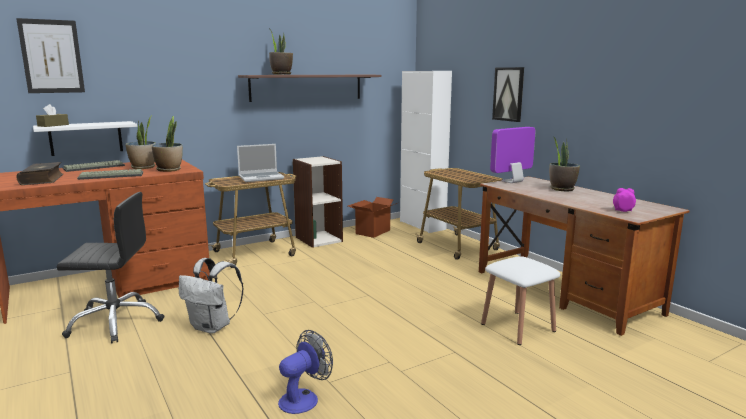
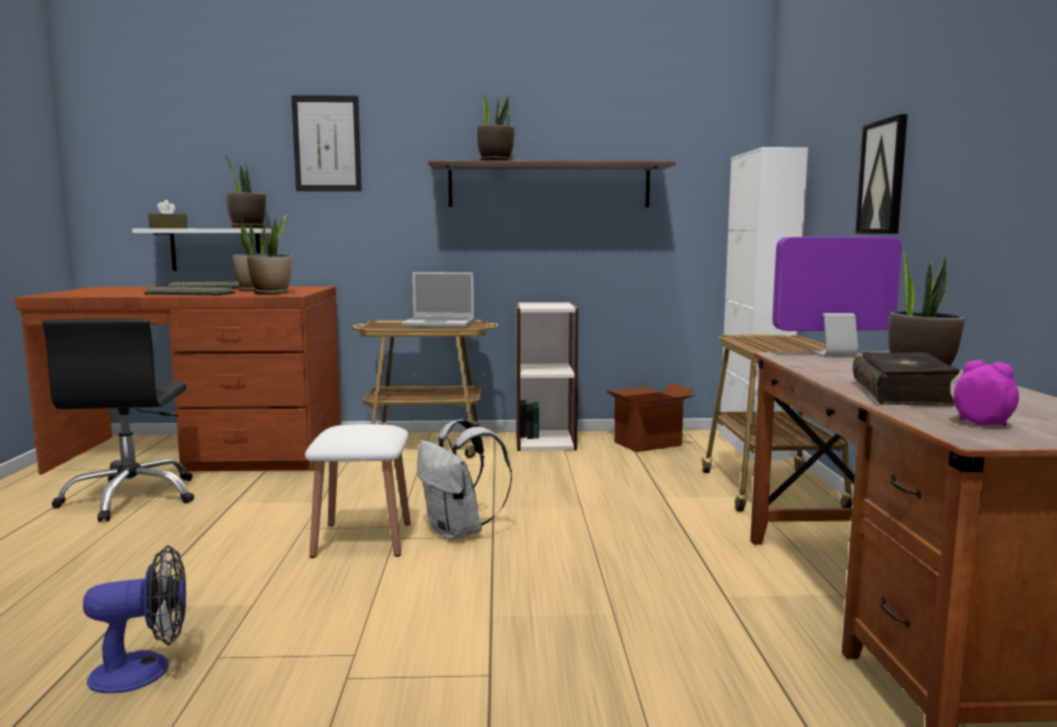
camera: 30 degrees right, 5 degrees down
picture [16,18,85,93] -> picture moved to [291,95,362,191]
book [16,162,63,185] -> book moved to [853,352,960,406]
black office chair [57,192,164,343] -> black office chair turned 60 degrees clockwise [42,318,194,522]
white backpack [179,258,244,334] -> white backpack moved to [417,419,512,540]
white stool [481,256,561,345] -> white stool moved to [305,424,411,558]
none -> potted plant [224,155,266,229]

